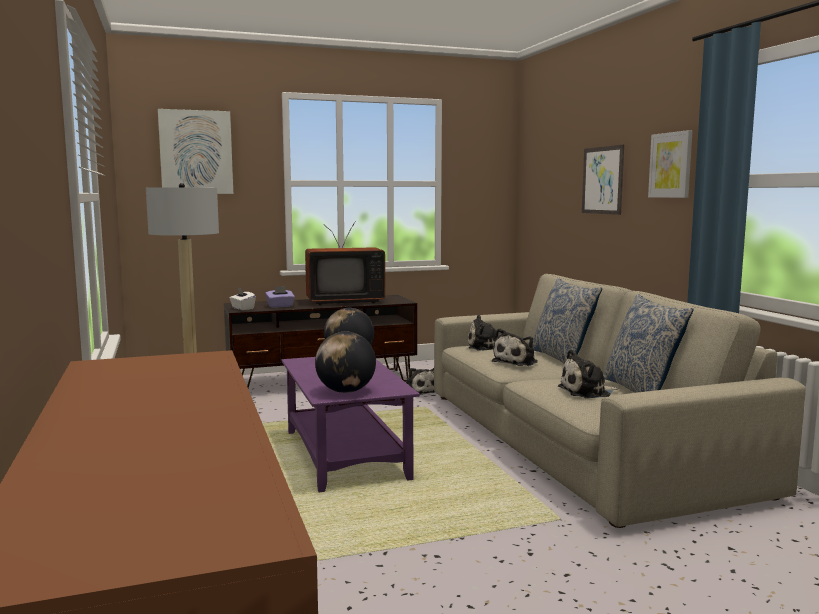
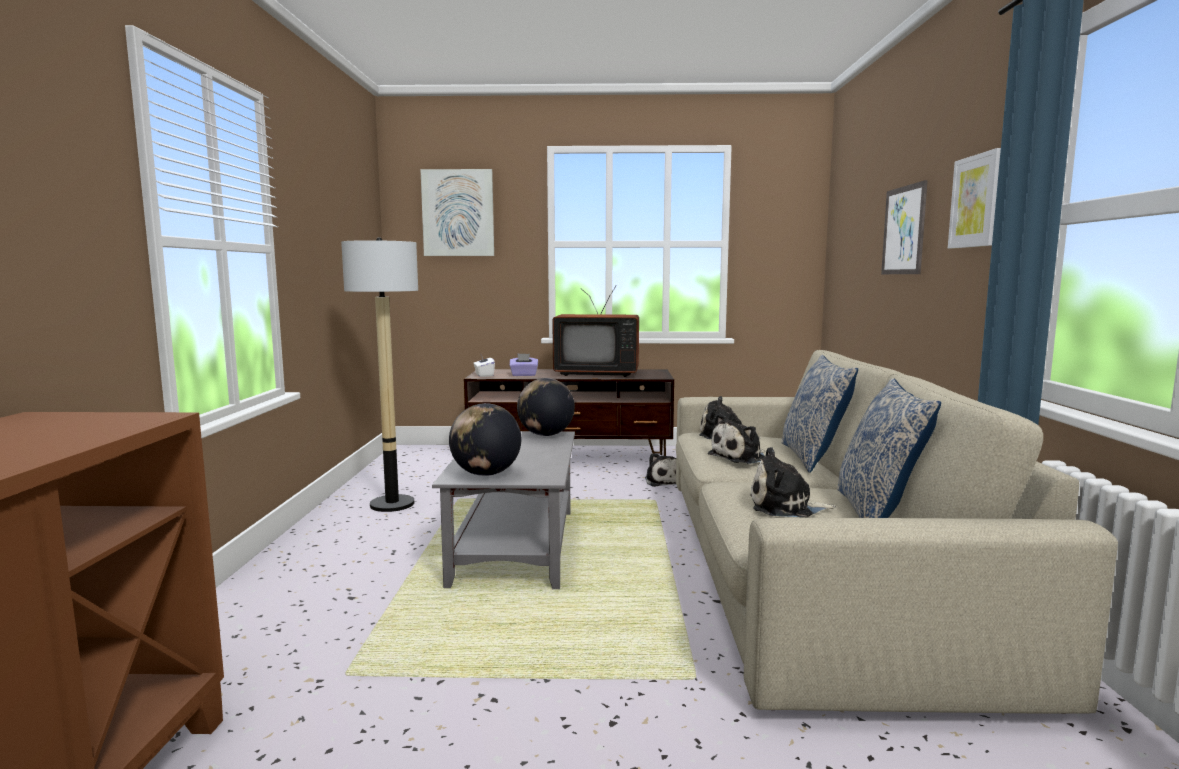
camera: 20 degrees right, 0 degrees up
purple coffee table [281,357,420,493] -> grey coffee table [432,431,575,589]

